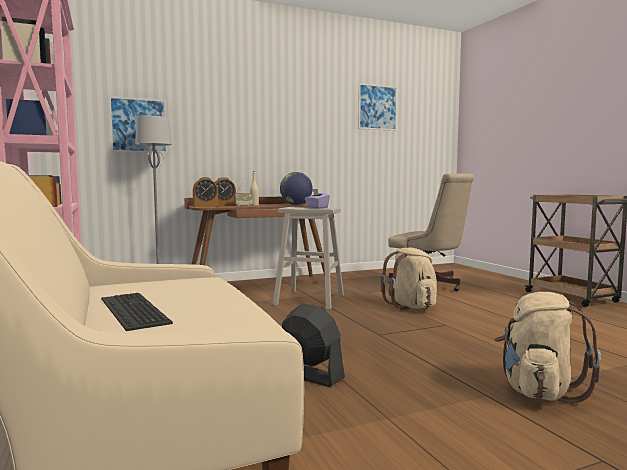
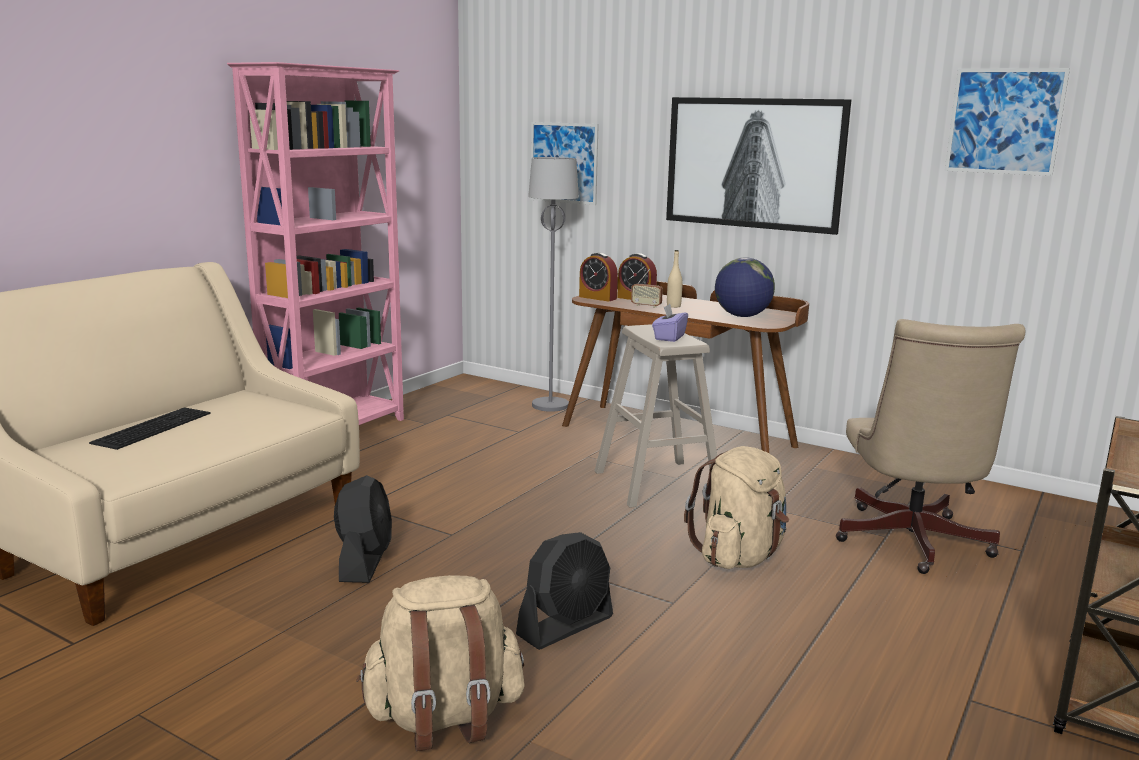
camera: 55 degrees right, 10 degrees up
none -> black fan [516,532,613,650]
none -> picture [666,97,851,235]

